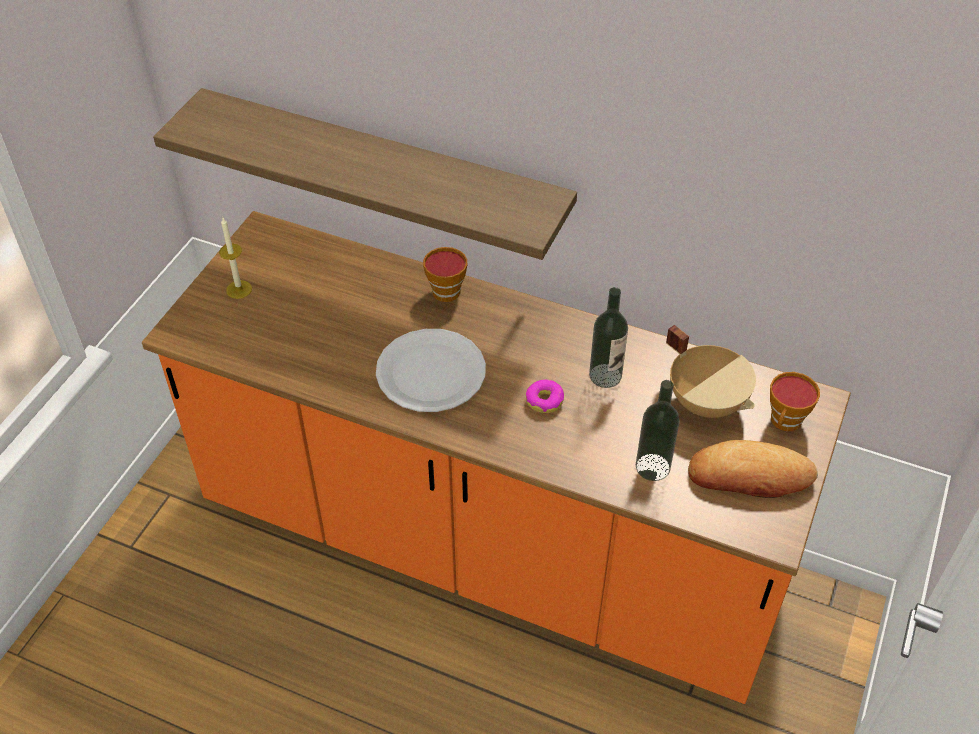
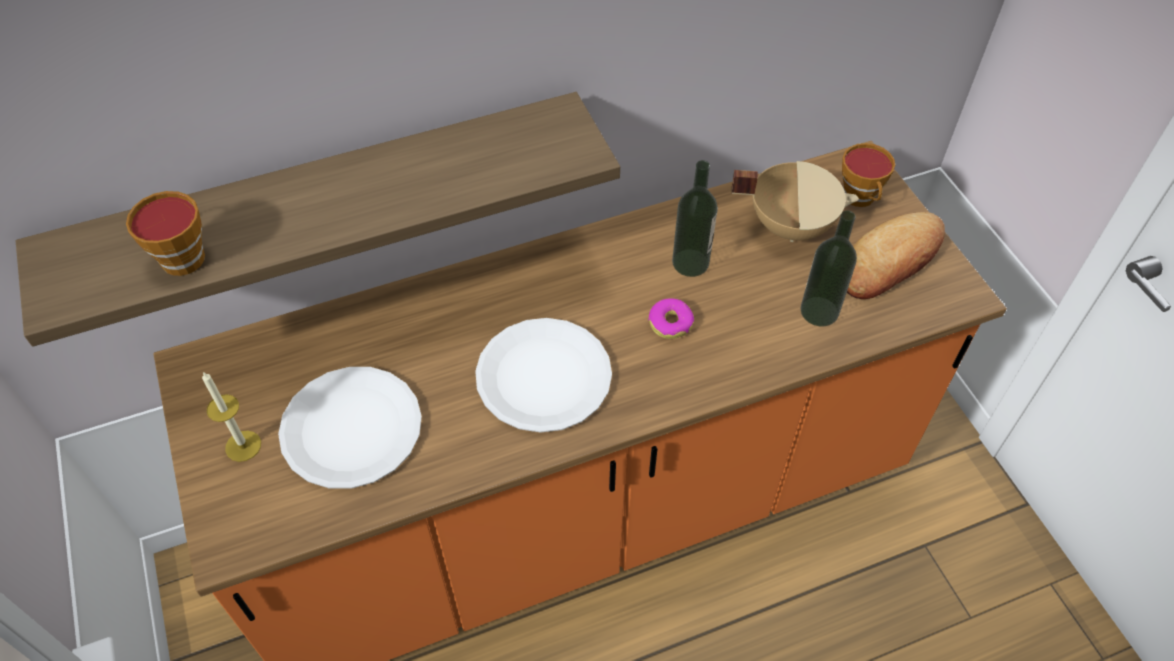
camera: 45 degrees left, 5 degrees up
cup [423,247,467,302] -> cup moved to [126,191,205,276]
none -> white plate [278,367,422,489]

